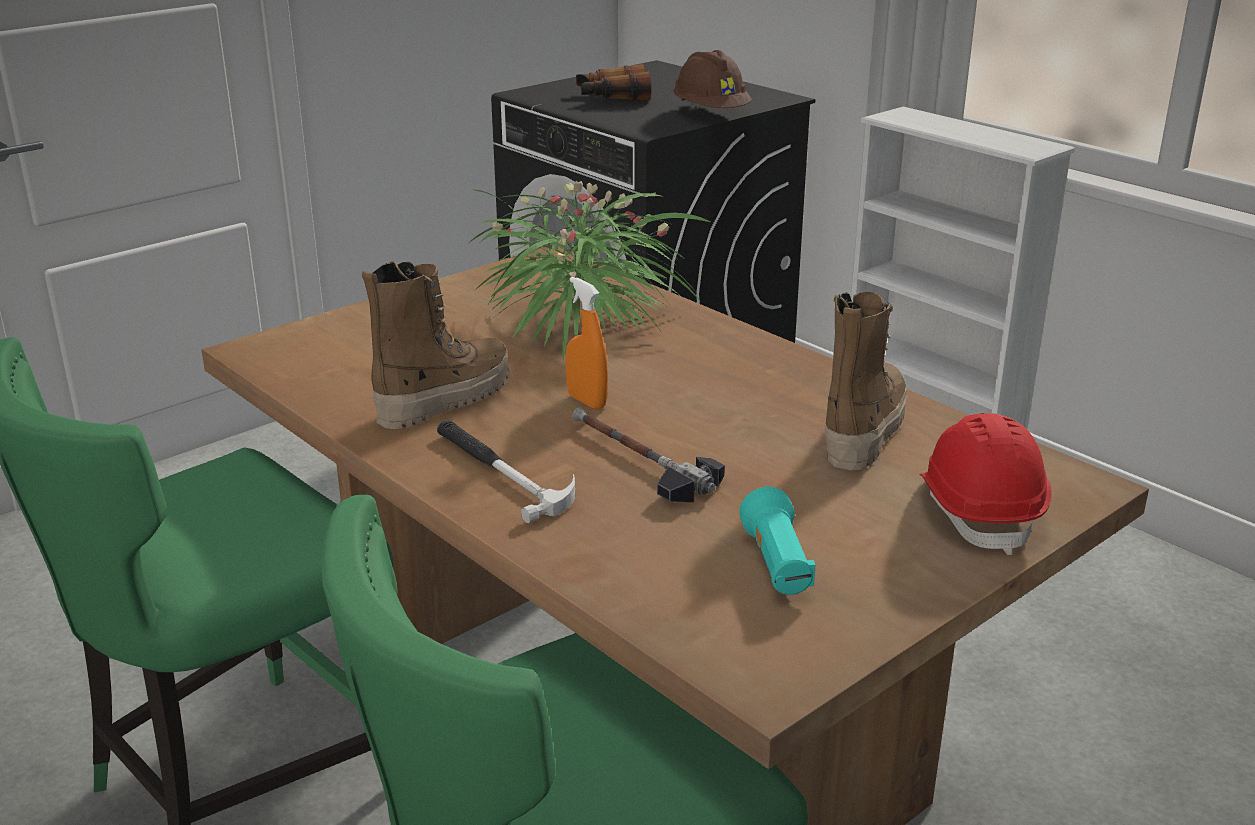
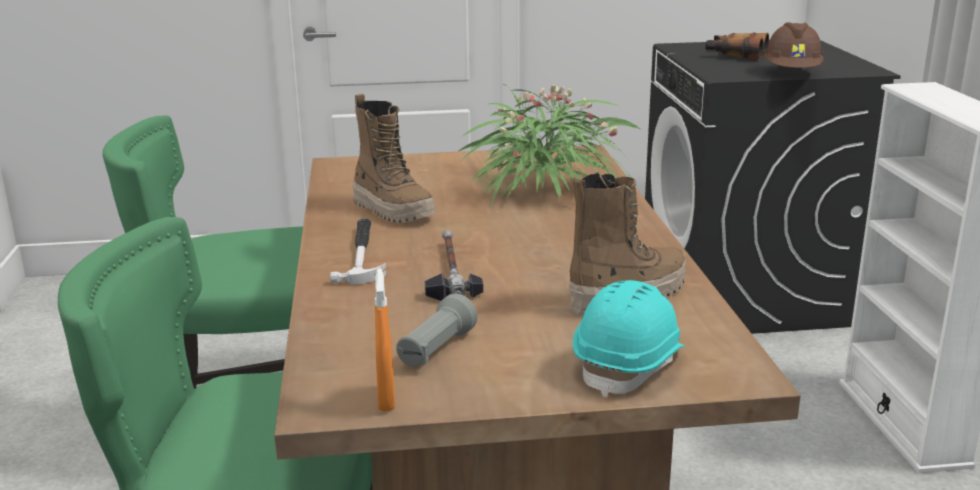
camera: 35 degrees right, 5 degrees down
boot [362,261,509,429] -> boot turned 60 degrees clockwise [353,94,435,223]
orange spray bottle [565,277,608,409] -> orange spray bottle moved to [375,268,395,411]
turquoise flashlight [739,487,815,595] -> grey flashlight [396,293,477,367]
red hard hat [919,413,1051,555] -> turquoise hard hat [573,280,686,398]

